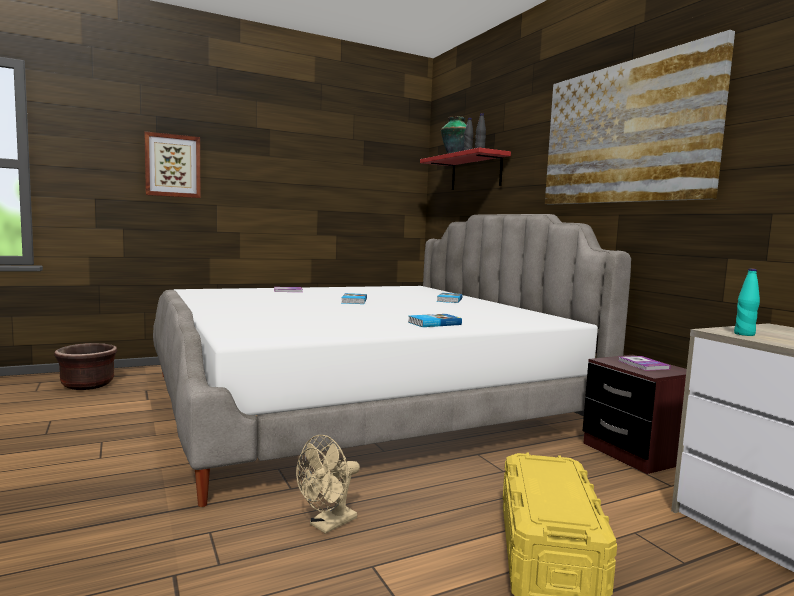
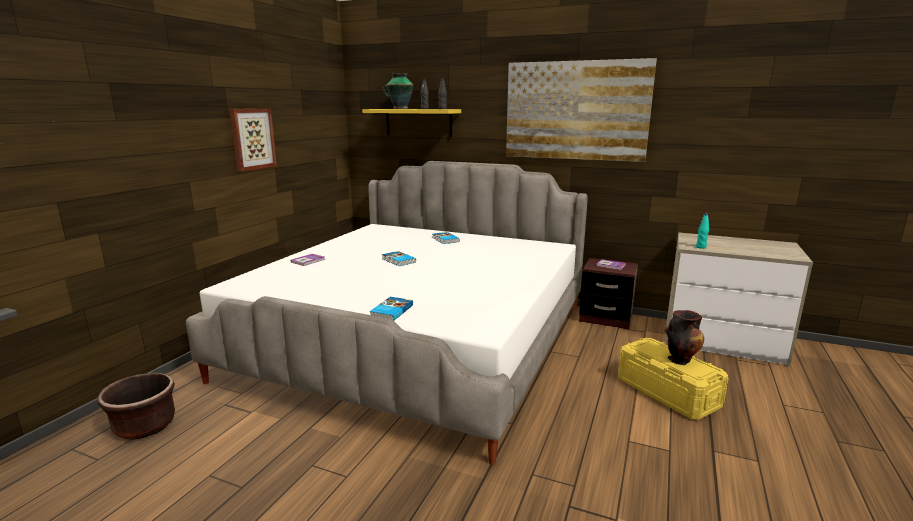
camera: 40 degrees left, 10 degrees up
picture [145,131,201,198] -> picture moved to [230,108,277,172]
beige fan [296,435,360,534] -> none
book [408,314,462,327] -> book moved to [370,297,413,321]
red shelf [420,148,511,190] -> yellow shelf [362,109,461,137]
none -> vase [664,310,704,365]

